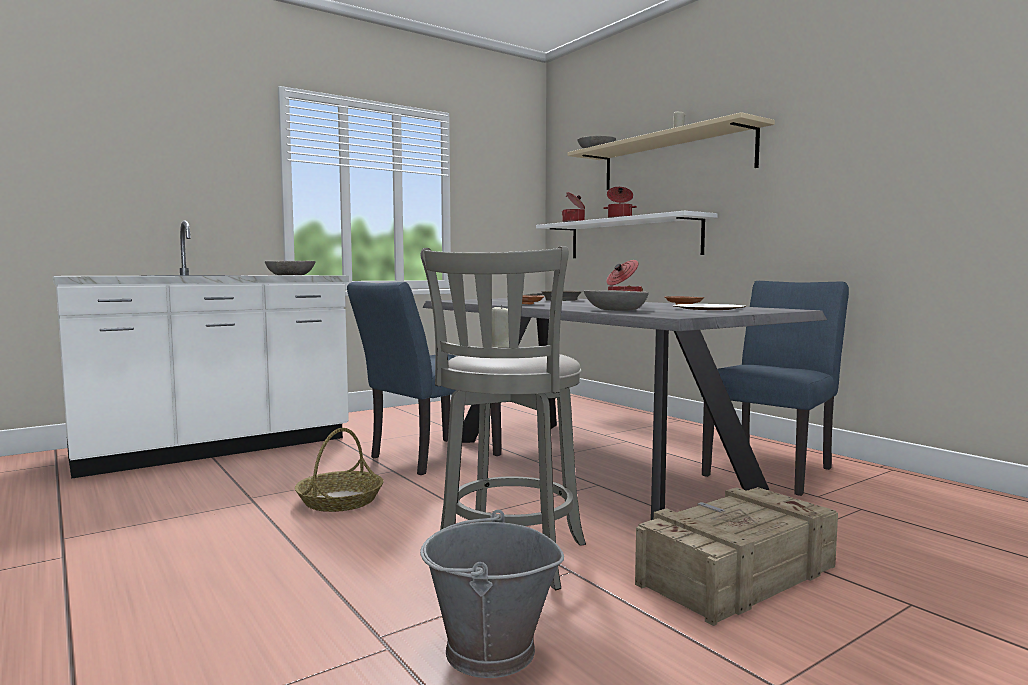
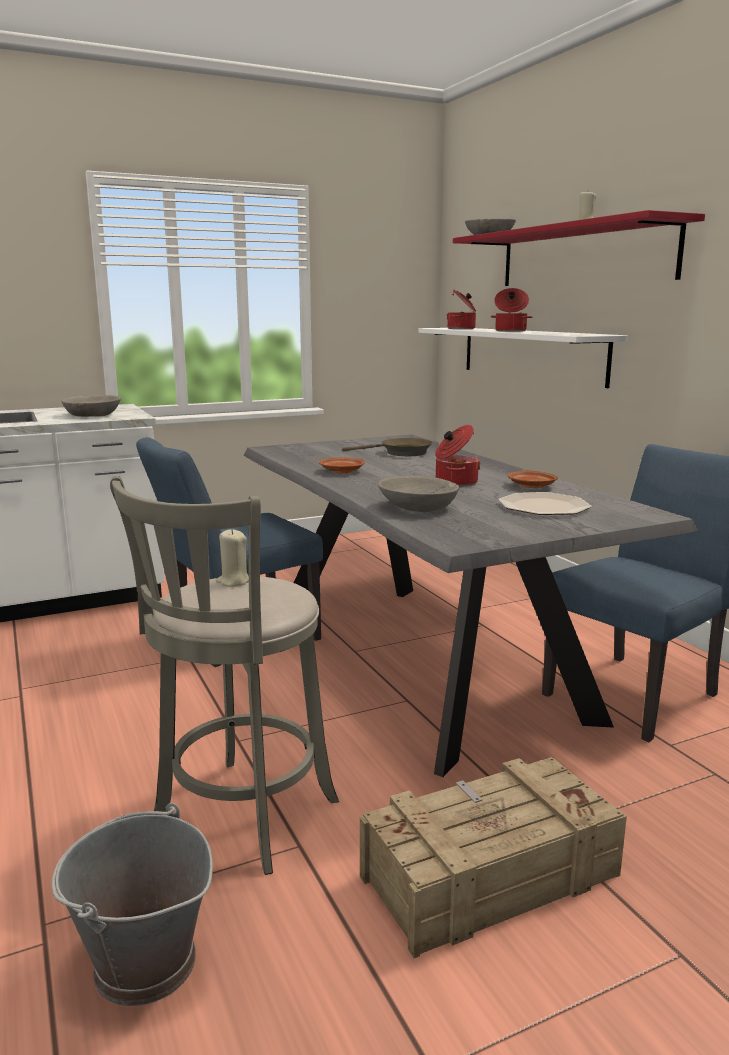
camera: 10 degrees right, 10 degrees up
basket [295,428,383,512] -> none
beige shelf [567,112,775,190] -> red shelf [453,210,705,286]

